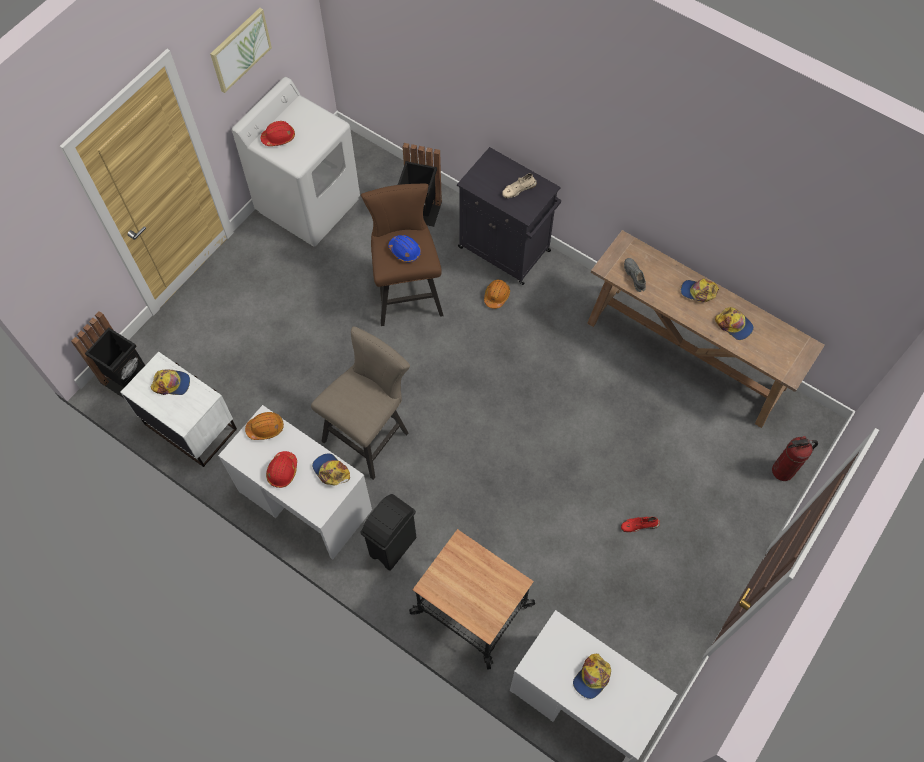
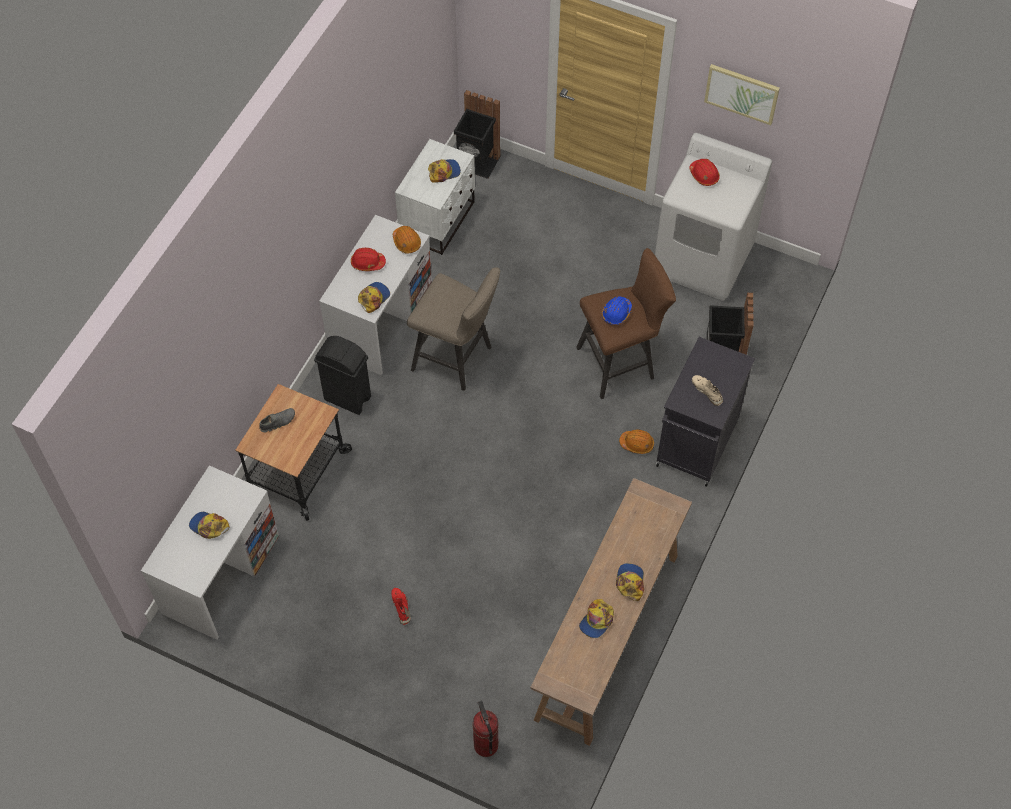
camera: 80 degrees right, 5 degrees down
cap [151,369,190,395] -> cap turned 105 degrees counterclockwise [428,159,461,183]
grey shoe [624,258,646,292] -> grey shoe moved to [259,408,295,432]

